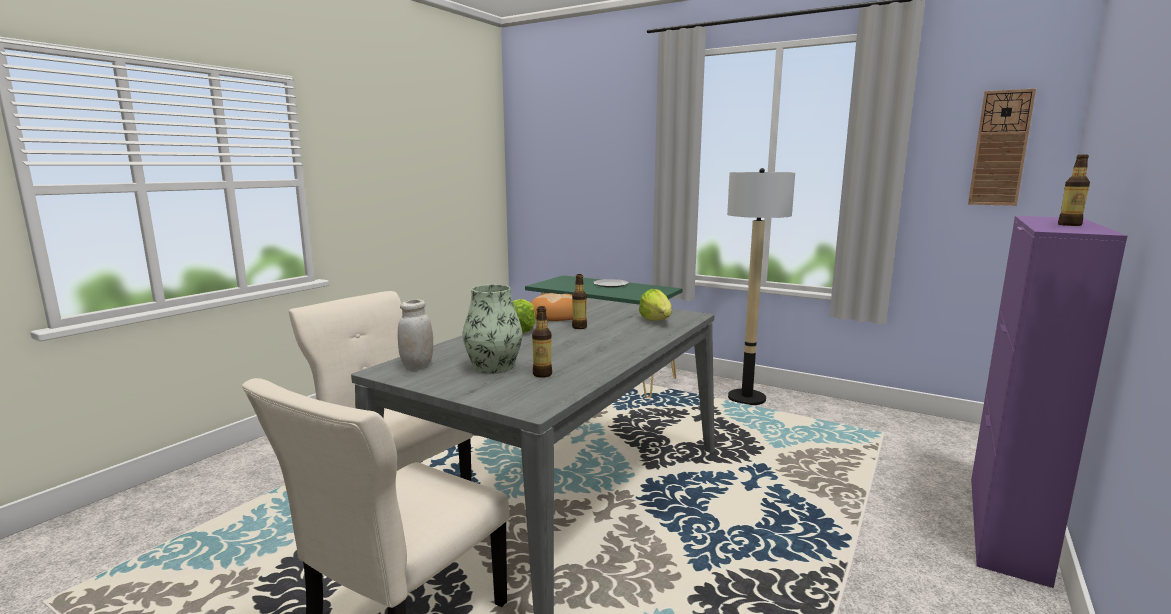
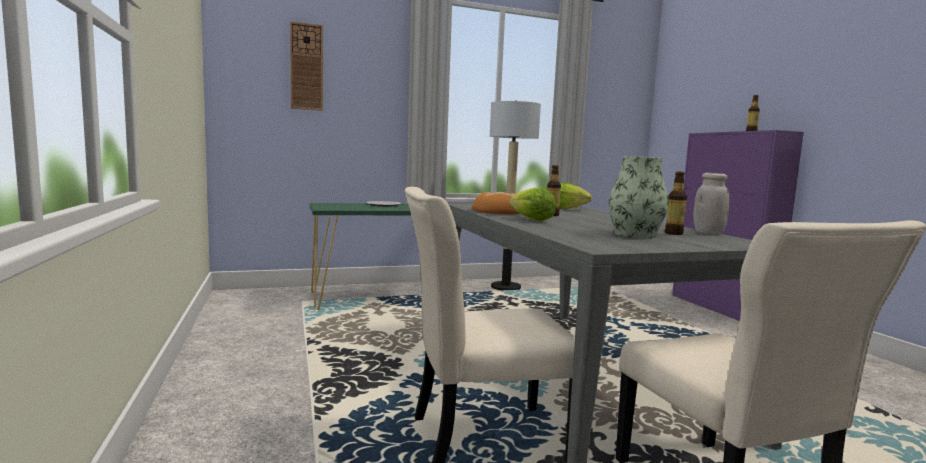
camera: 50 degrees left, 5 degrees down
white jar [398,299,433,370] -> white jar moved to [693,173,730,235]
wall clock [968,88,1036,206] -> wall clock moved to [290,21,323,111]

